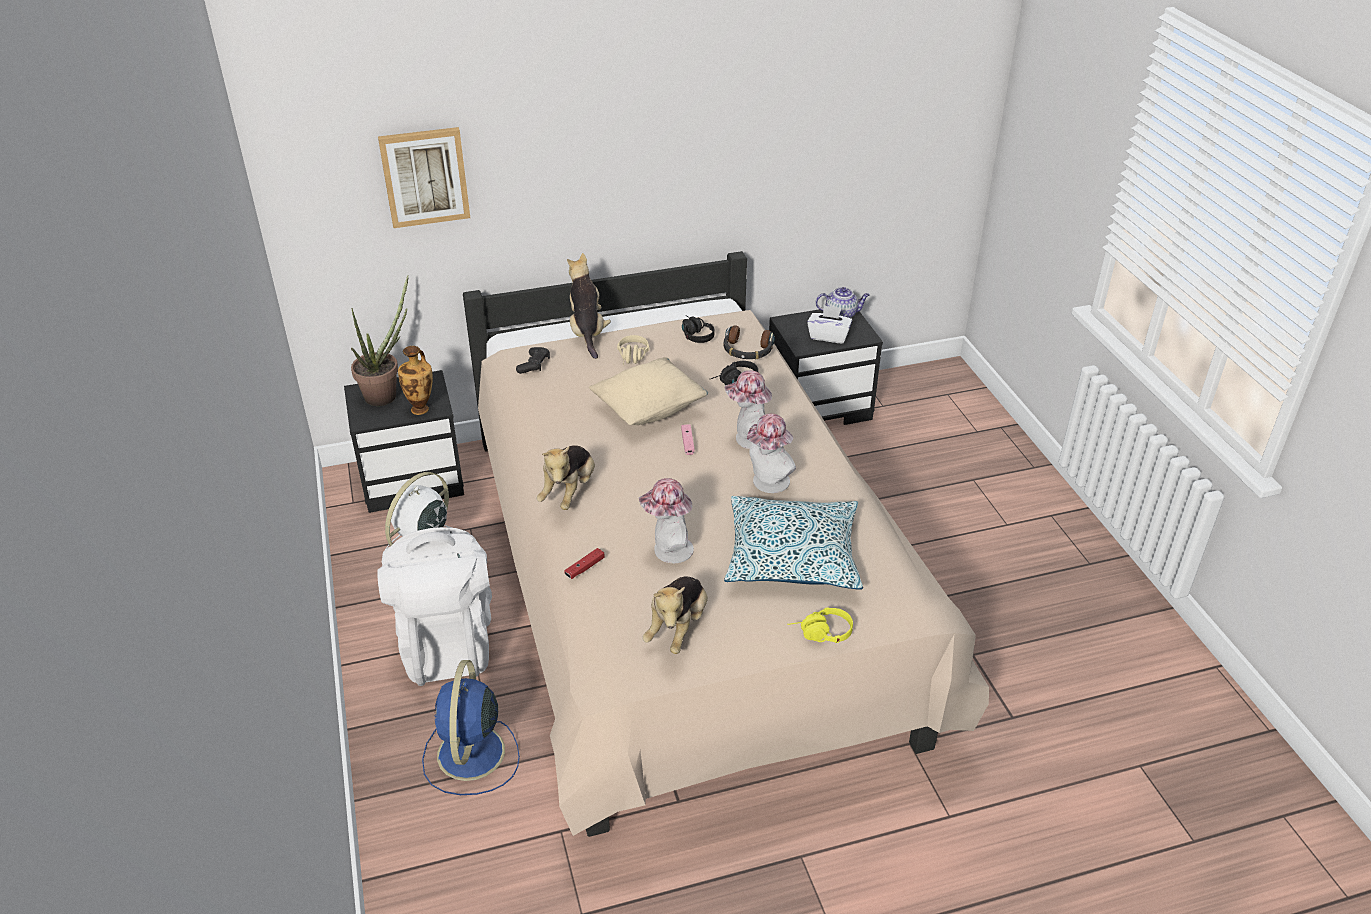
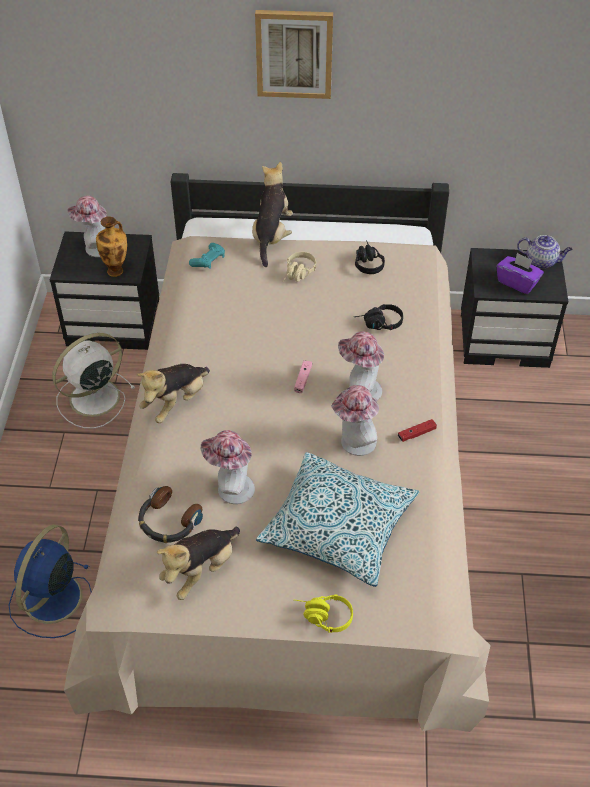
camera: 20 degrees right, 10 degrees up
potted plant [351,275,408,406] -> hat [67,196,107,257]
white backpack [377,527,492,686] -> none
picture [378,127,470,228] -> picture moved to [255,10,333,99]
black game controller [516,347,550,374] -> turquoise game controller [189,243,225,269]
red game controller [564,548,605,579] -> red game controller moved to [398,419,437,442]
beige pillow [589,357,708,425] -> none
headphones [724,325,775,359] -> headphones moved to [138,486,203,543]
white tissue box [807,305,852,344] -> purple tissue box [497,252,544,294]

